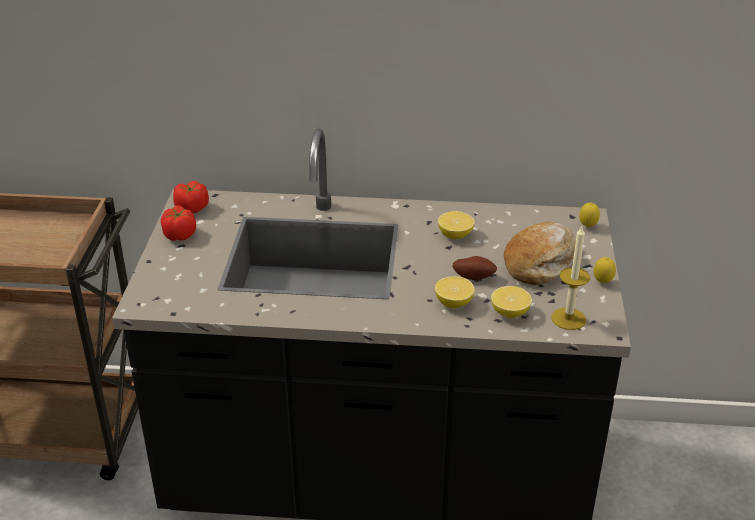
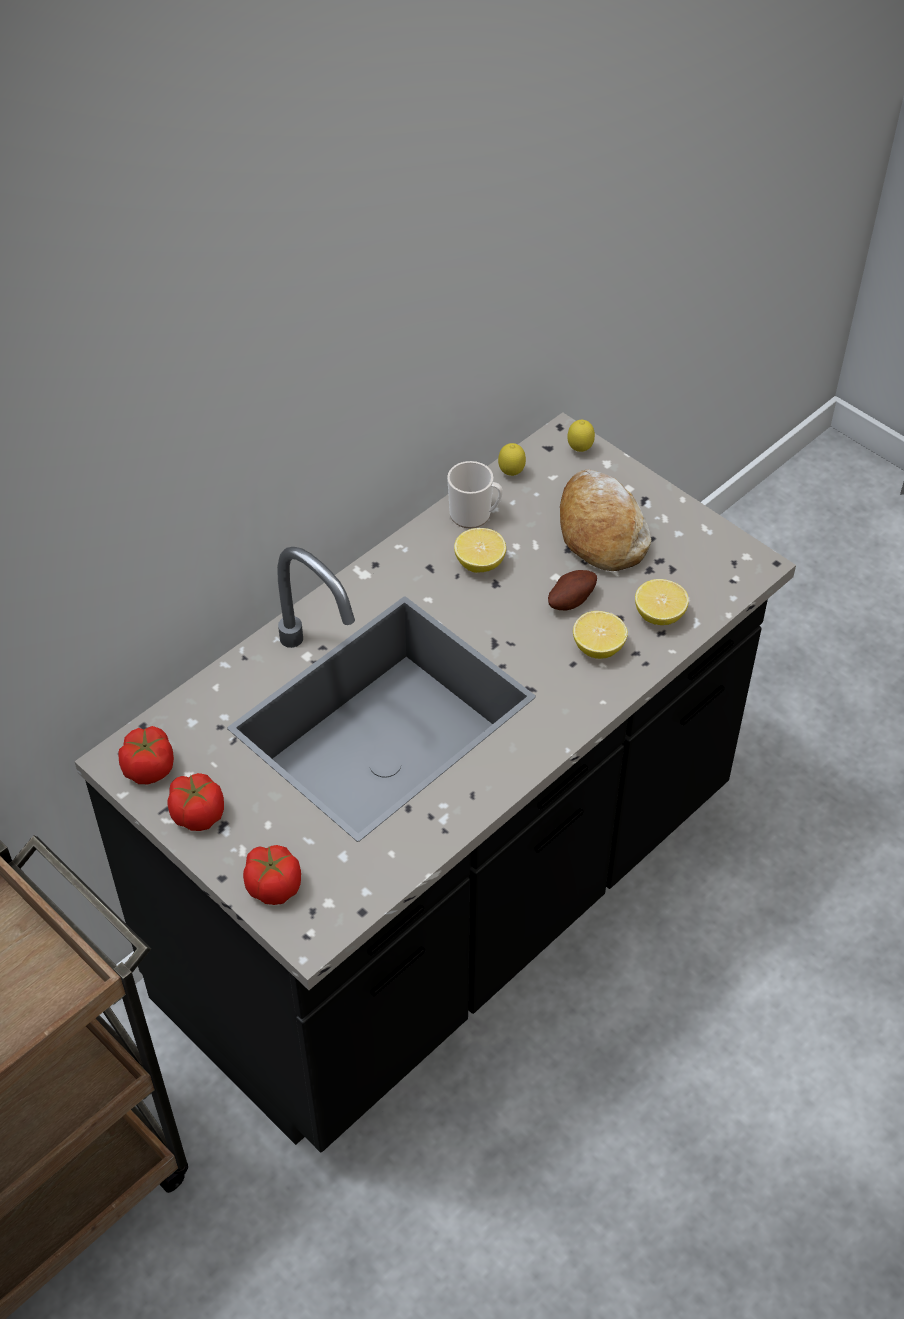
camera: 50 degrees left, 15 degrees up
candle [551,226,590,330] -> none
lemon [594,257,616,283] -> lemon moved to [498,443,526,476]
none -> tomato [243,845,301,905]
none -> mug [447,461,503,528]

